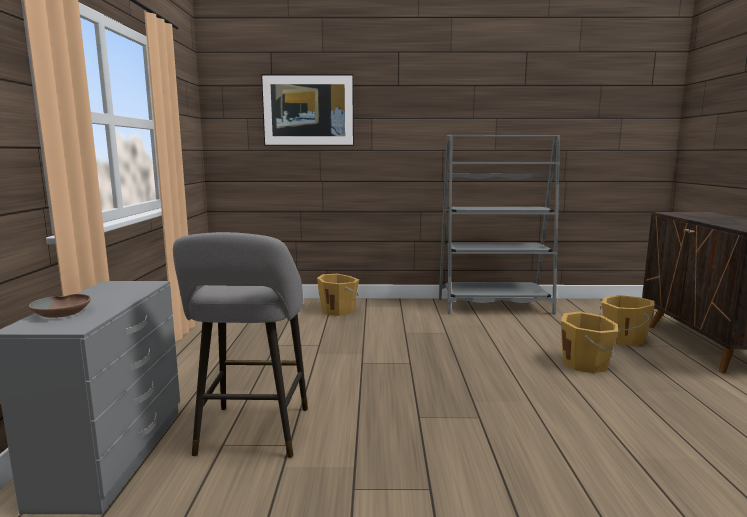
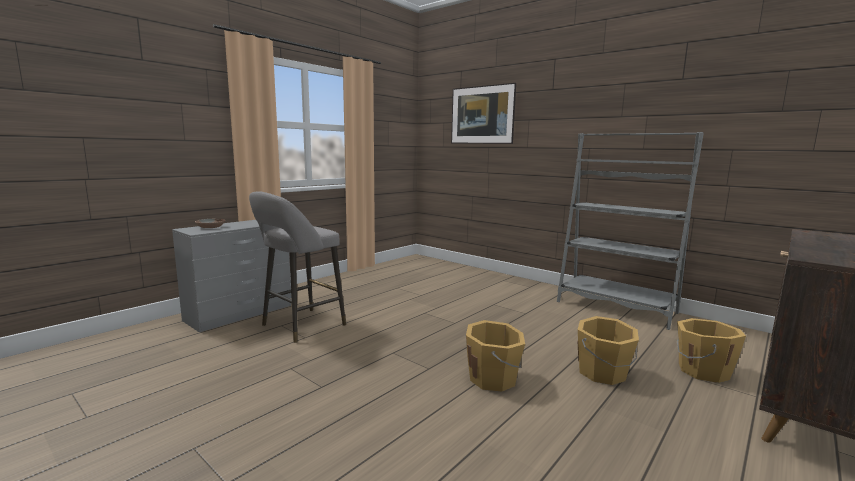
camera: 40 degrees right, 0 degrees up
orange bucket [317,274,359,316] -> orange bucket moved to [466,320,525,391]

